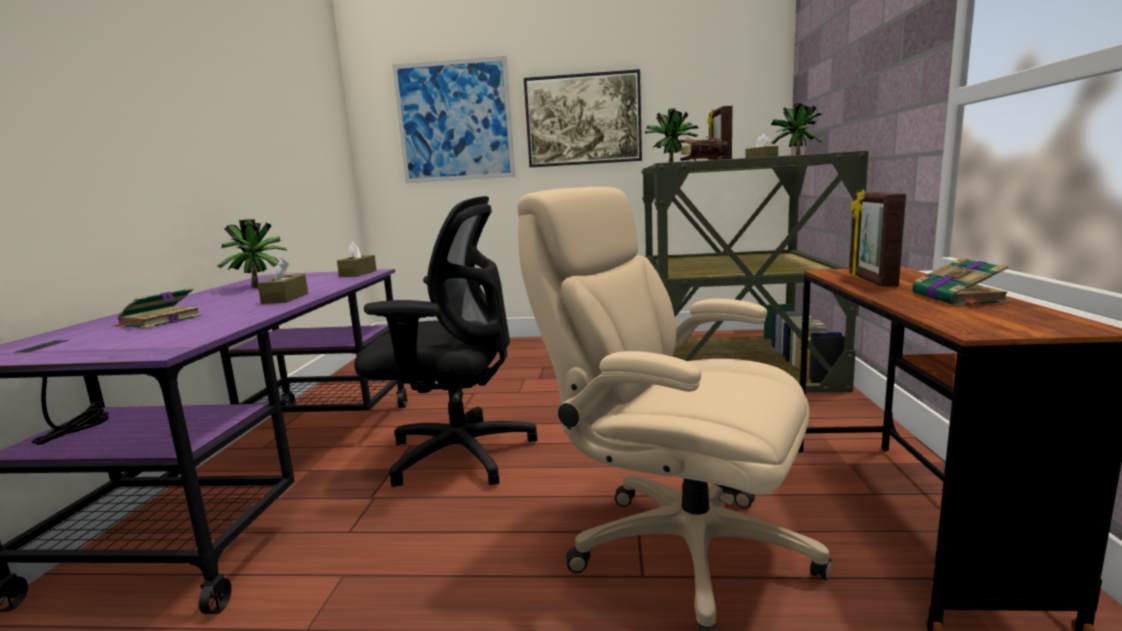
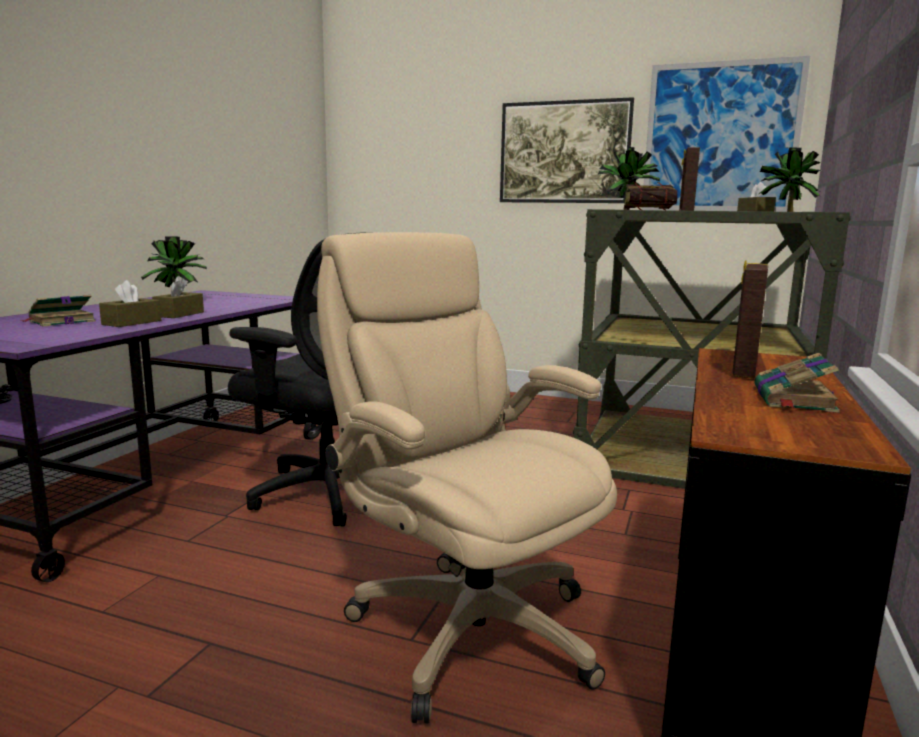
camera: 15 degrees right, 0 degrees up
brown tissue box [337,242,377,277] -> brown tissue box moved to [99,280,161,327]
picture [392,56,515,183] -> picture moved to [642,56,810,212]

